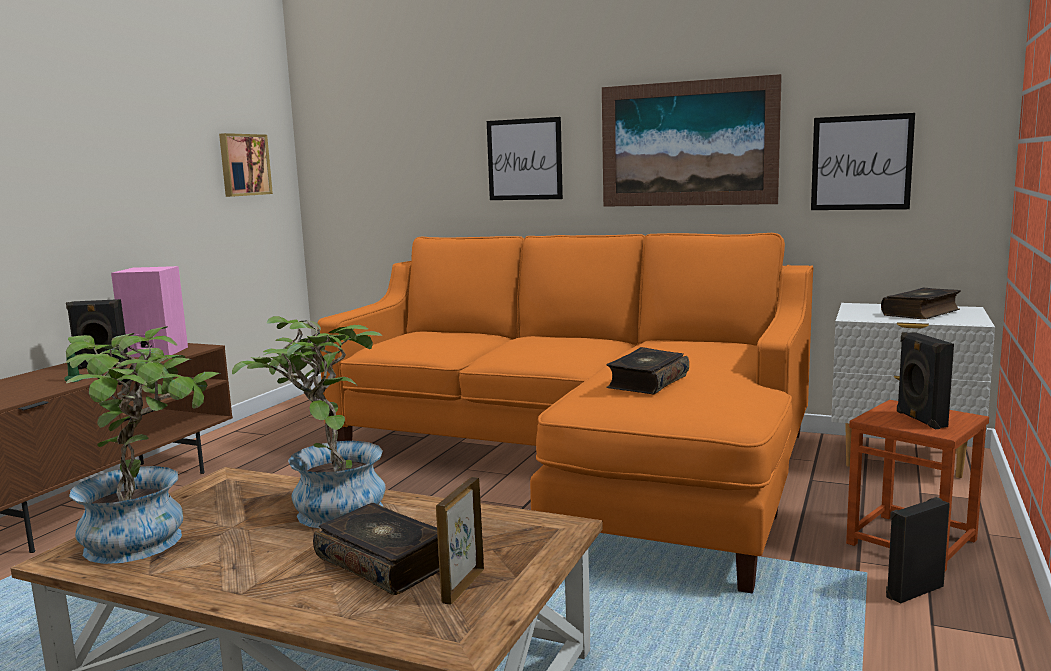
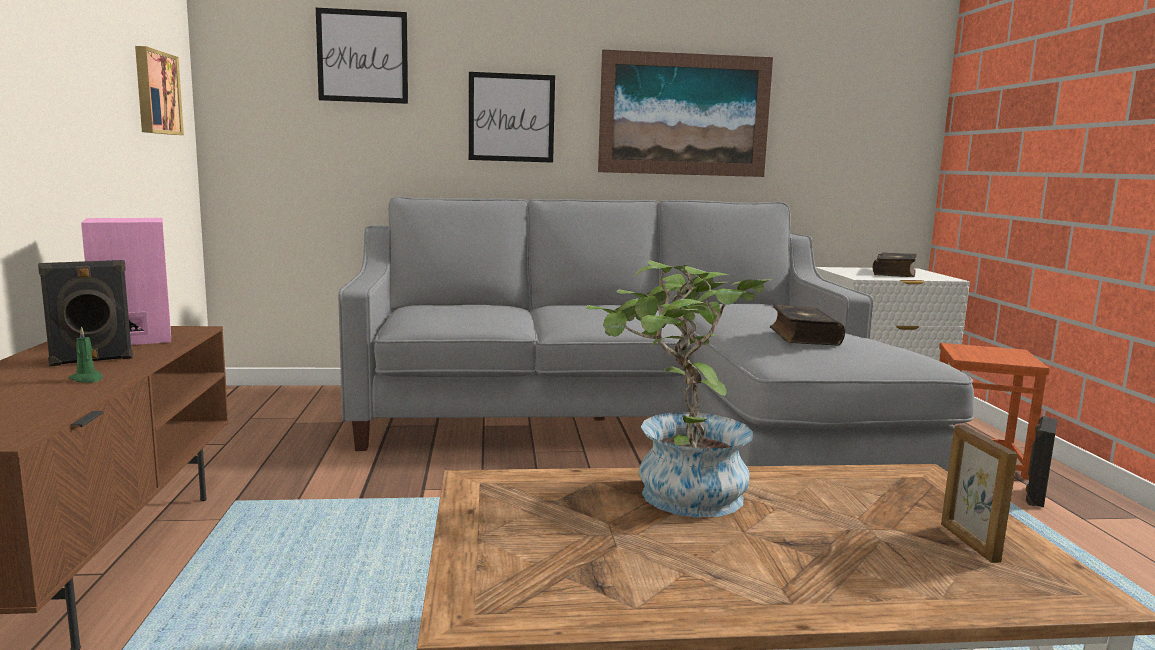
camera: 30 degrees left, 0 degrees up
potted plant [65,326,221,564] -> none
book [313,503,440,595] -> none
orange sofa [318,233,813,593] -> grey sofa [338,197,974,472]
picture [811,113,915,210] -> picture moved to [316,8,408,104]
black speaker [897,332,954,429] -> none

